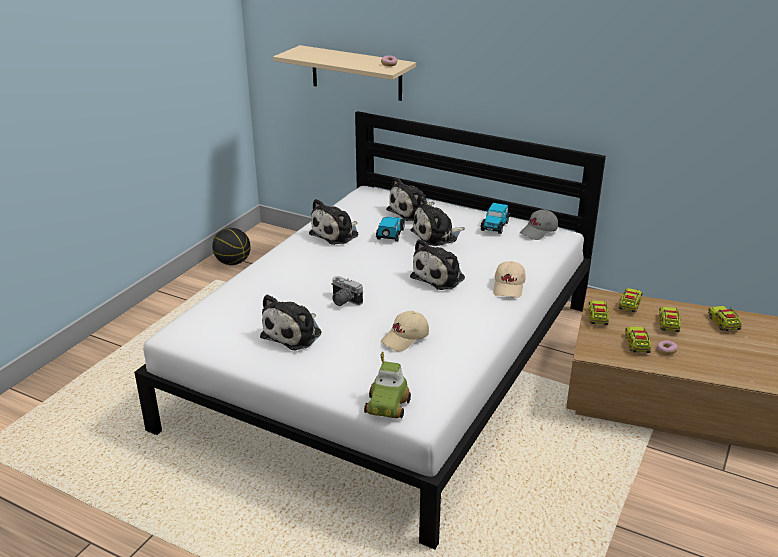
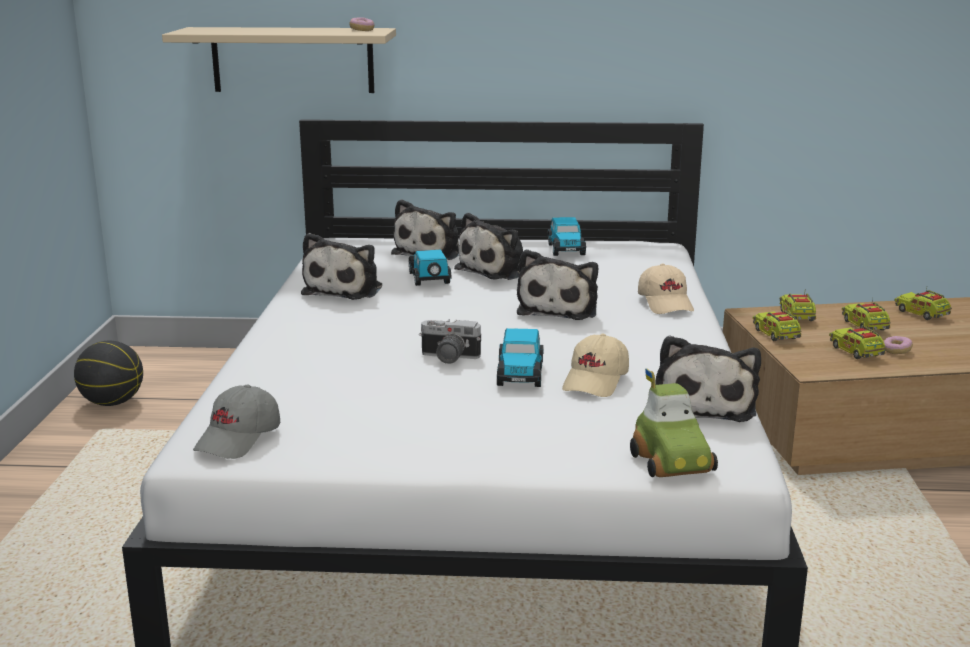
camera: 25 degrees left, 10 degrees down
plush toy [260,294,322,350] -> plush toy moved to [655,335,761,422]
grey cap [520,209,558,240] -> grey cap moved to [193,385,280,459]
none -> toy car [497,328,543,387]

